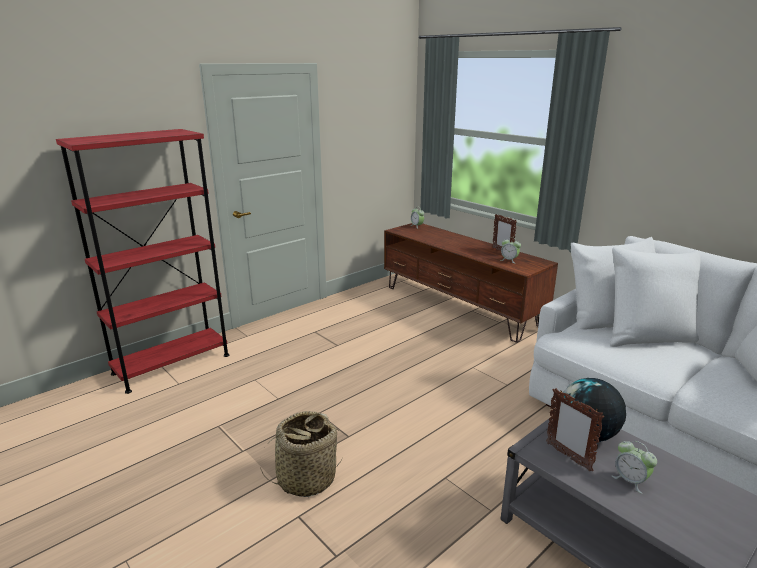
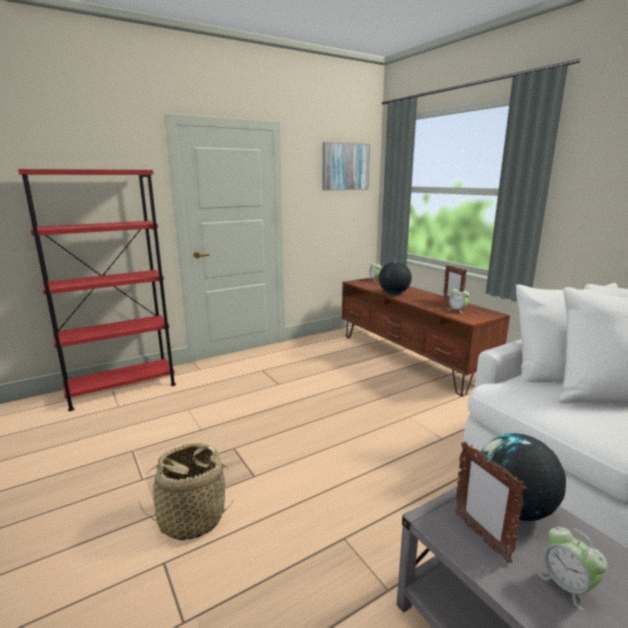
camera: 10 degrees right, 5 degrees down
none -> picture [323,142,370,191]
none -> globe [379,262,412,294]

